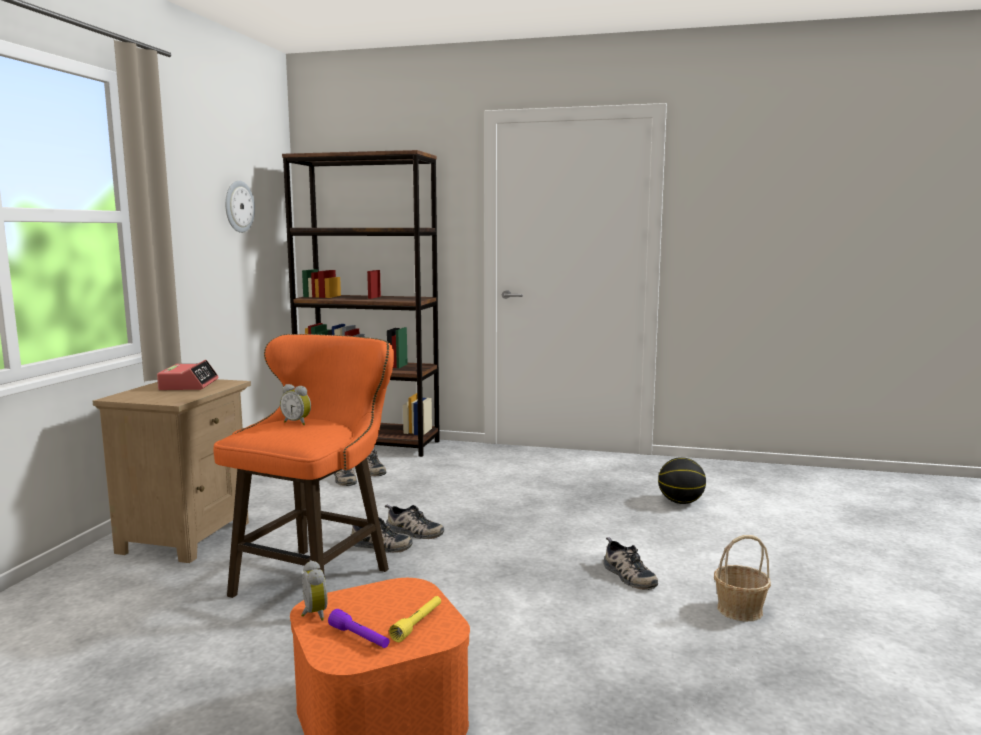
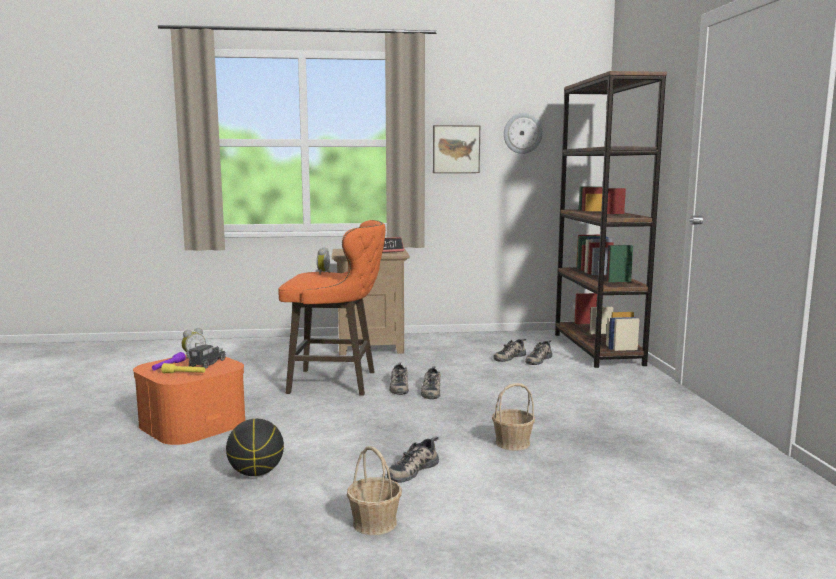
camera: 70 degrees right, 0 degrees up
basketball [658,457,706,504] -> basketball moved to [226,419,284,476]
none -> toy truck [186,344,226,369]
none -> picture [433,125,480,173]
none -> basket [492,383,535,451]

